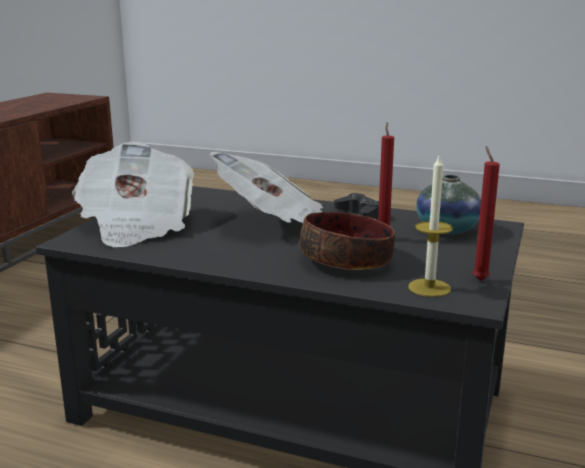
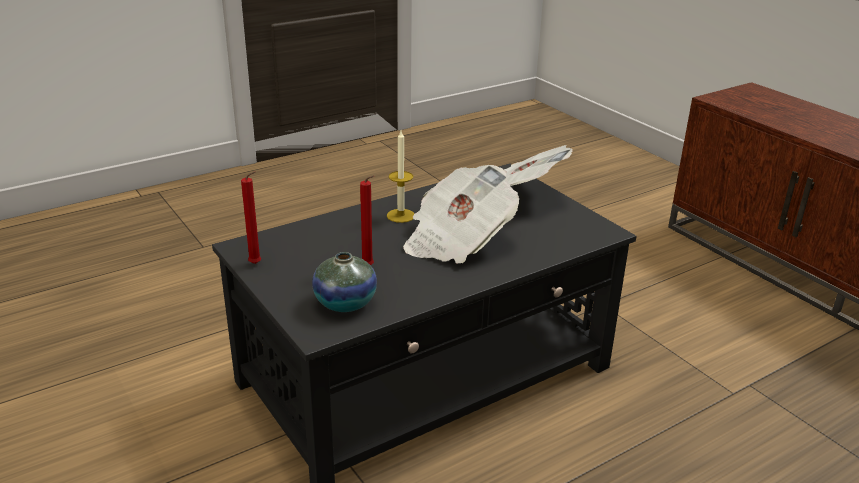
camera: 125 degrees right, 10 degrees up
bowl [299,212,395,270] -> none
black game controller [334,193,379,220] -> none
candle [408,154,453,297] -> candle moved to [387,131,414,223]

